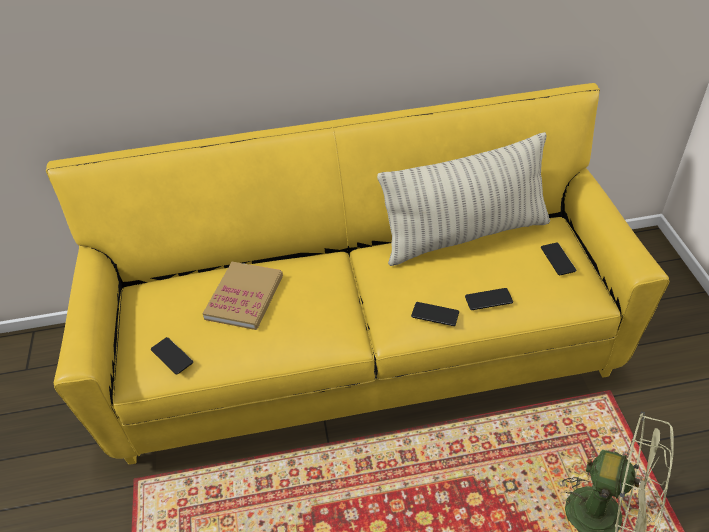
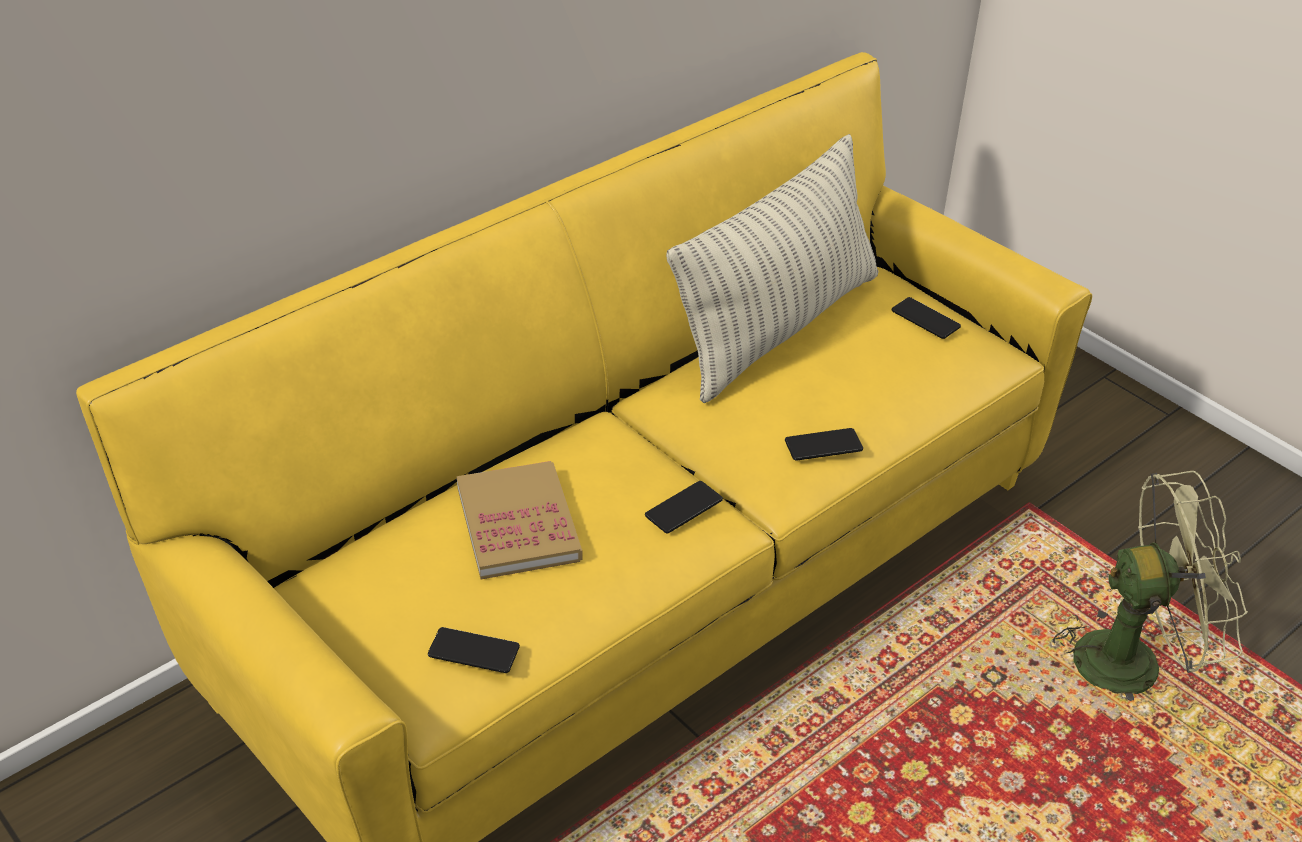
camera: 35 degrees left, 5 degrees down
phone [465,288,513,310] -> phone moved to [645,481,723,533]

